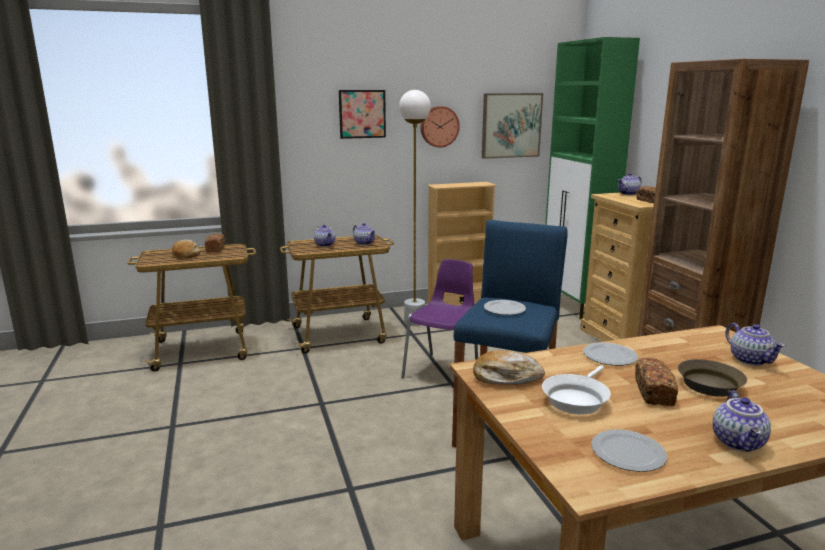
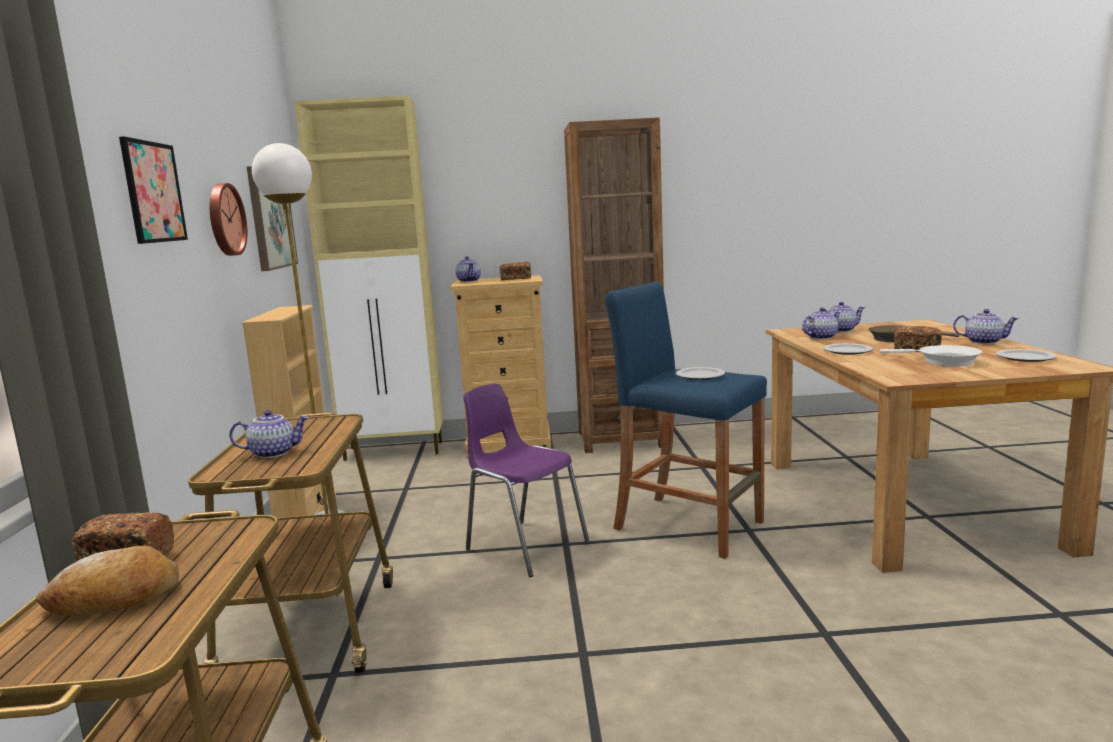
camera: 75 degrees left, 5 degrees down
teapot [353,223,375,245] -> teapot moved to [802,307,841,339]
bread [473,350,545,385] -> none
green cabinet [545,37,640,319] -> beige cabinet [294,95,443,461]

